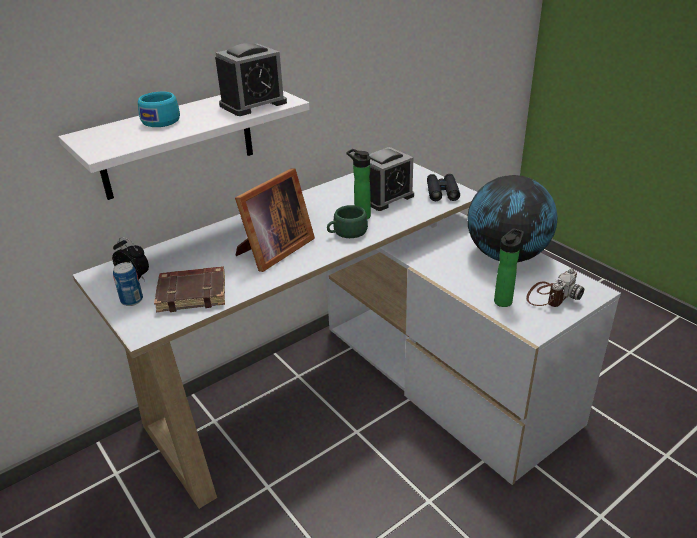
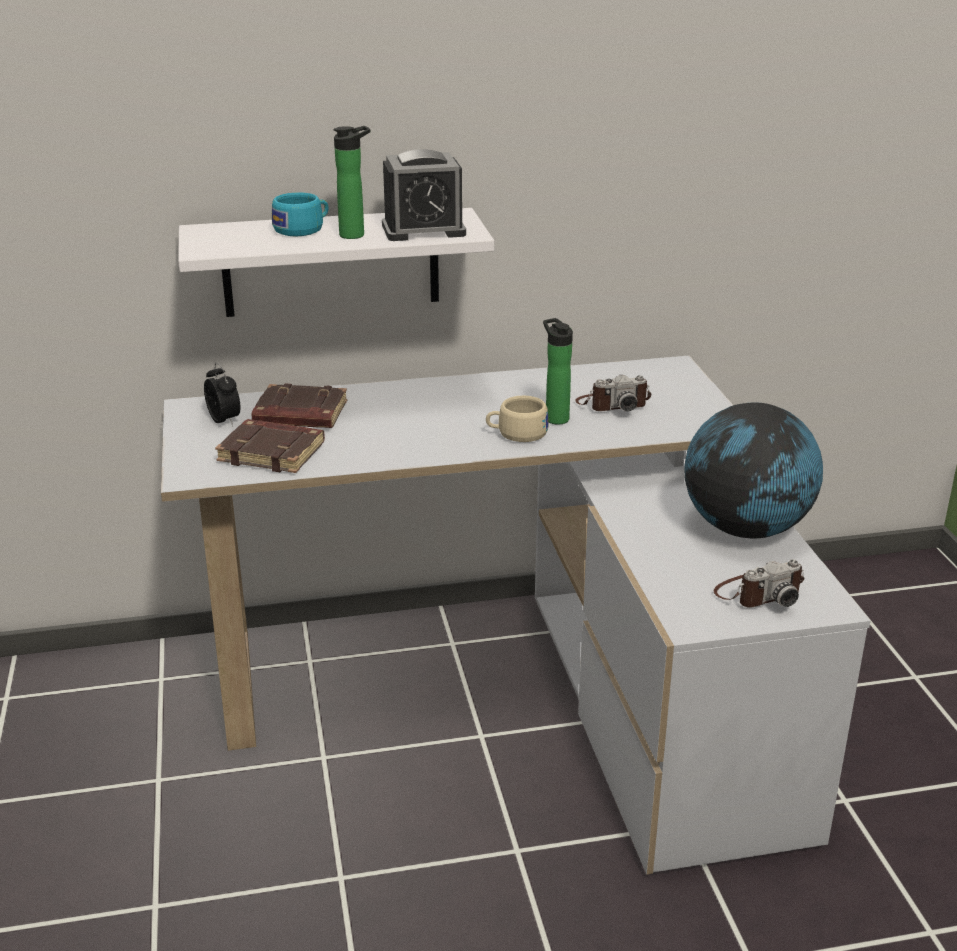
camera: 25 degrees right, 5 degrees down
can [113,262,143,306] -> none
picture frame [235,168,315,272] -> none
green cup [327,205,368,238] -> beige cup [486,396,549,442]
alarm clock [369,147,414,211] -> camera [575,375,651,411]
black binoculars [427,174,460,201] -> none
bottle [494,228,524,307] -> bottle moved to [333,126,370,239]
none -> brown book [252,384,347,428]

